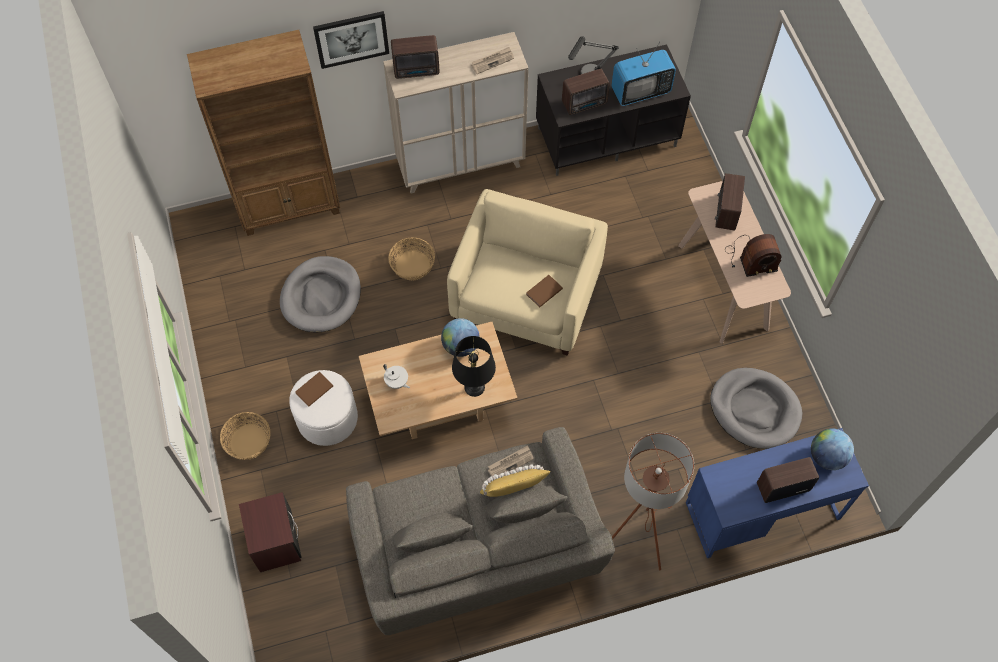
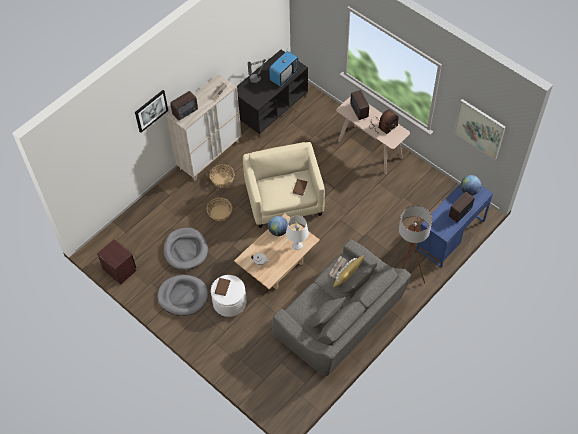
camera: 30 degrees left, 5 degrees down
brown bookcase [187,30,340,236] -> none
basket [220,412,271,460] -> basket moved to [209,164,235,187]
brown nightstand [239,492,302,572] -> brown nightstand moved to [97,240,136,285]
black table lamp [452,336,496,397] -> white table lamp [286,215,309,250]
radio [562,69,610,115] -> none
grey dog bed [710,368,802,449] -> grey dog bed moved to [157,275,208,316]
none -> picture [454,99,506,160]

